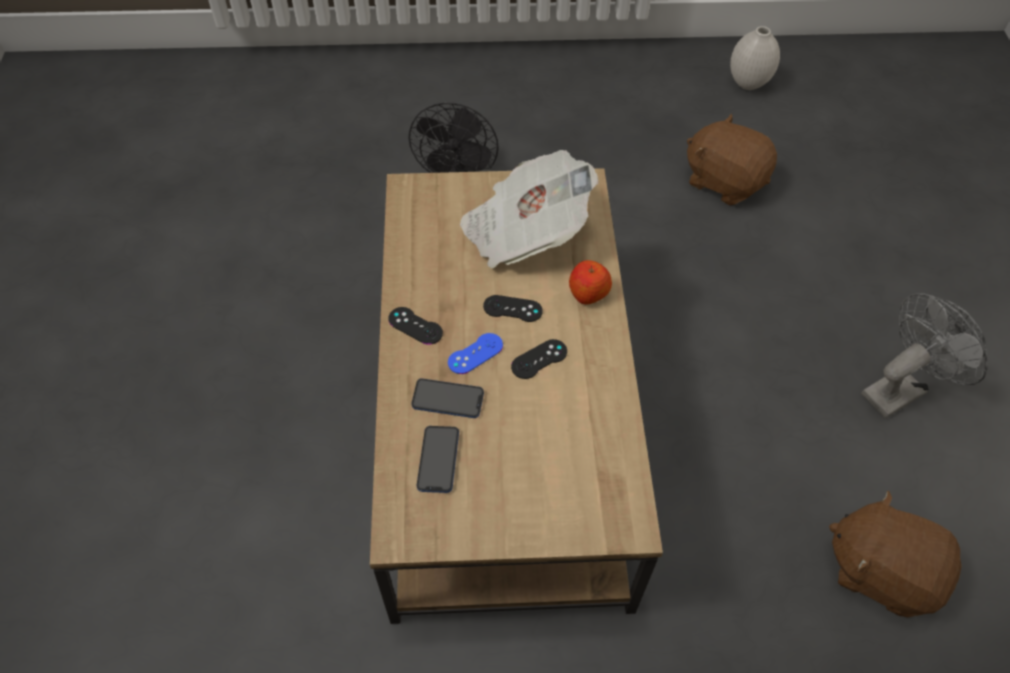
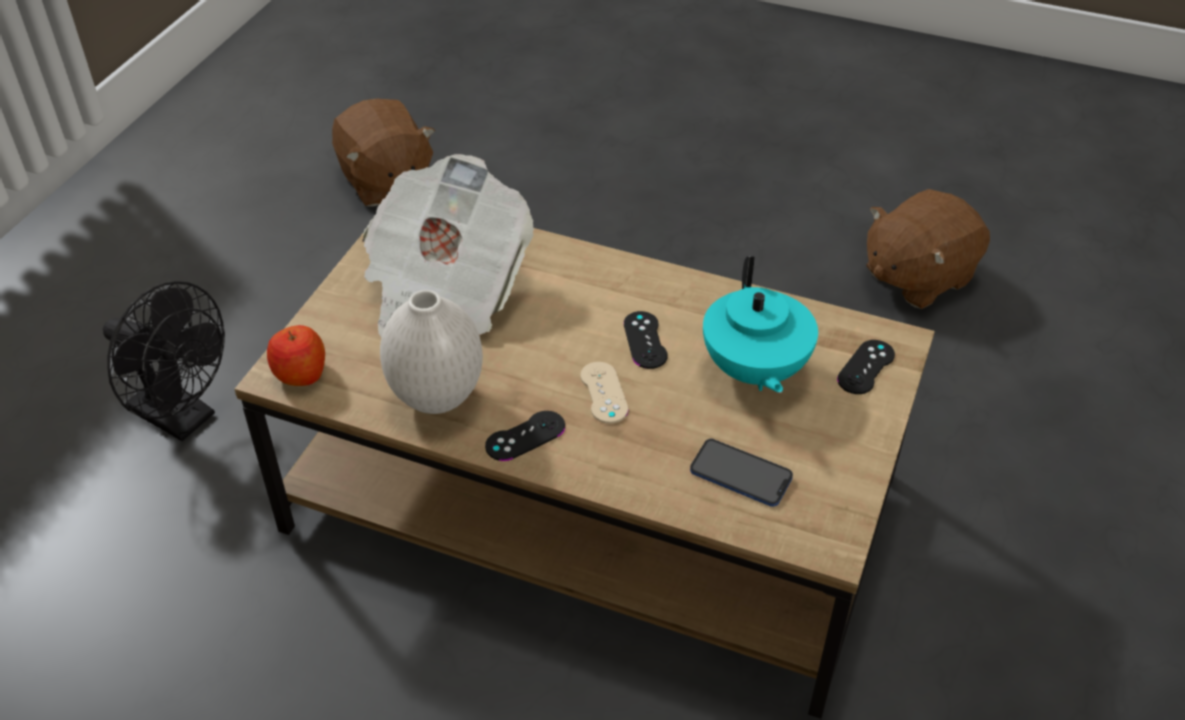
camera: 65 degrees left, 10 degrees down
phone [411,378,484,418] -> none
blue game controller [448,333,503,374] -> beige game controller [580,362,629,424]
black game controller [483,295,543,322] -> black game controller moved to [837,340,895,394]
apple [569,260,612,304] -> apple moved to [267,325,325,386]
brown plush toy [687,114,777,205] -> brown plush toy turned 90 degrees counterclockwise [332,99,435,207]
white vase [730,26,780,90] -> white vase moved to [380,290,483,414]
grey fan [861,293,988,418] -> none
none -> turquoise teapot [703,256,818,393]

